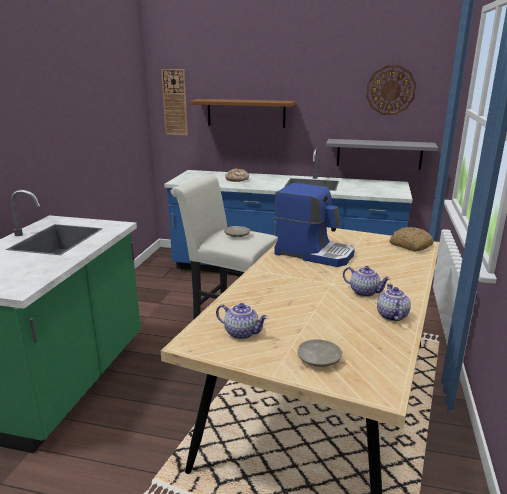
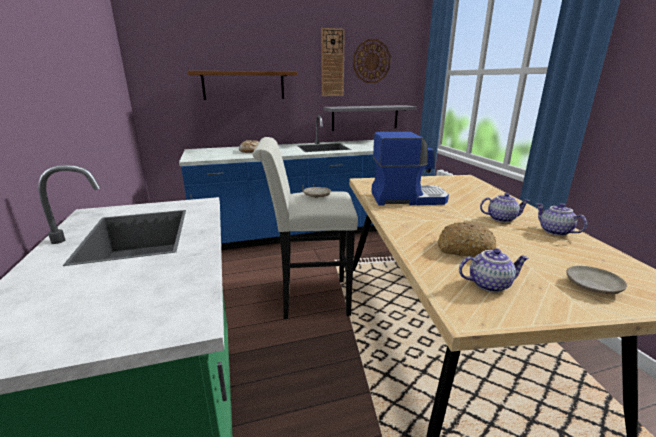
camera: 30 degrees left, 0 degrees up
wall clock [161,69,188,135] -> wall clock moved to [321,28,345,96]
bread [389,227,433,252] -> bread moved to [437,222,496,258]

